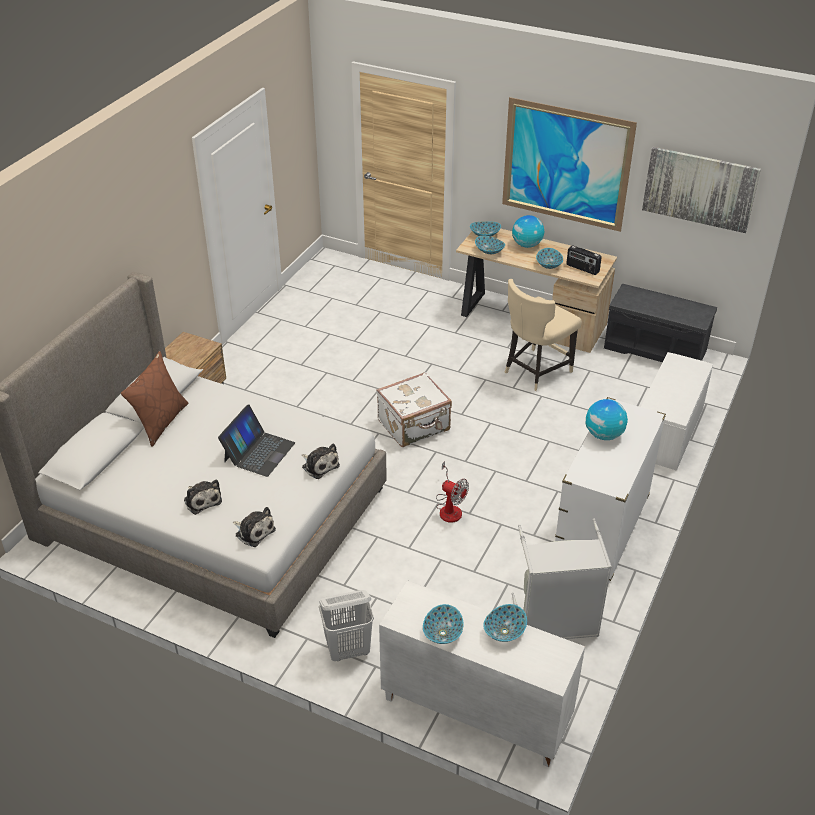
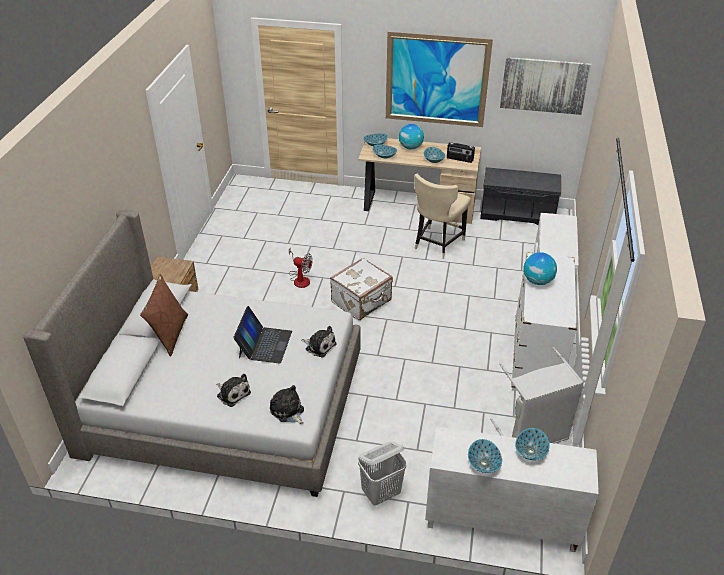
camera: 15 degrees left, 0 degrees up
plush toy [232,507,276,547] -> plush toy turned 150 degrees counterclockwise [270,385,304,424]
fan [436,461,469,523] -> fan moved to [289,248,313,288]

